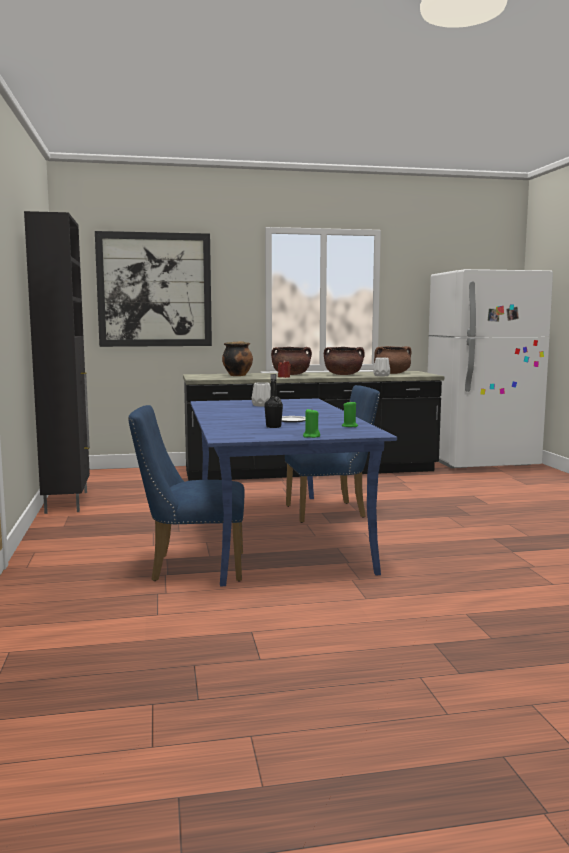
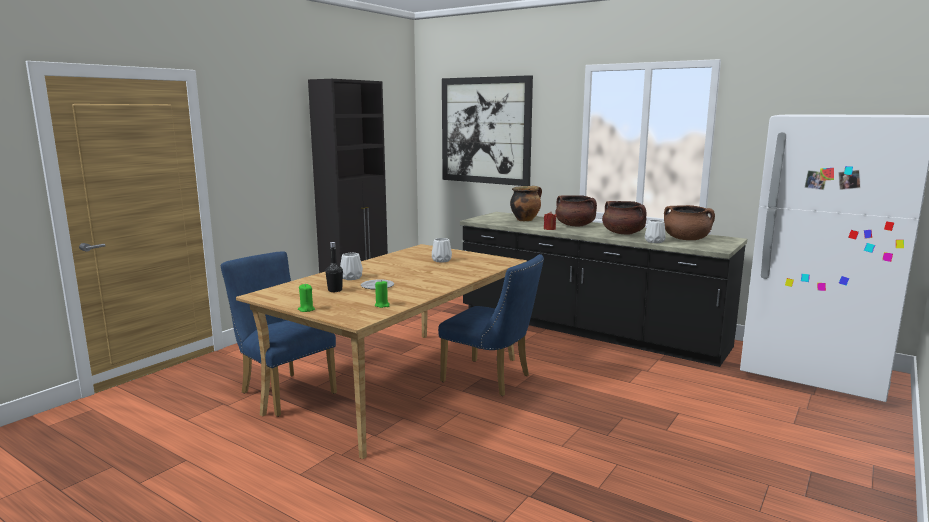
camera: 45 degrees right, 5 degrees up
blue dining table [190,399,397,586] -> beige dining table [236,244,527,459]
none -> white vase [340,253,363,280]

